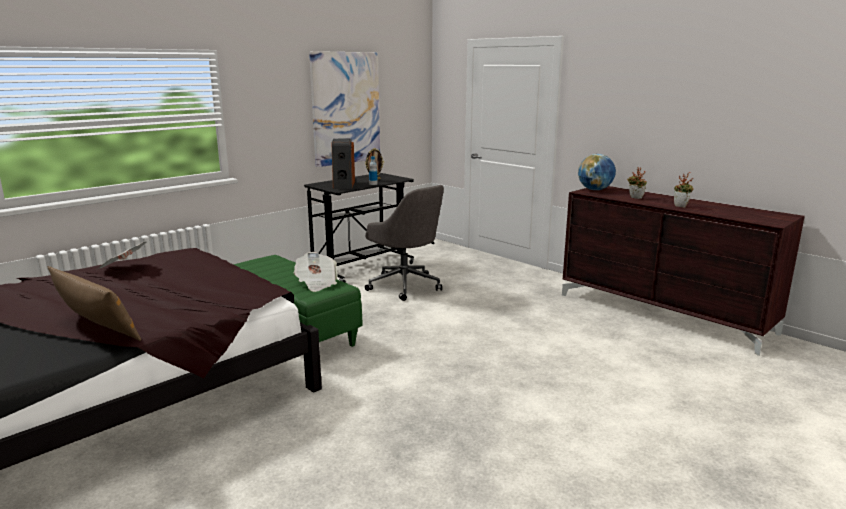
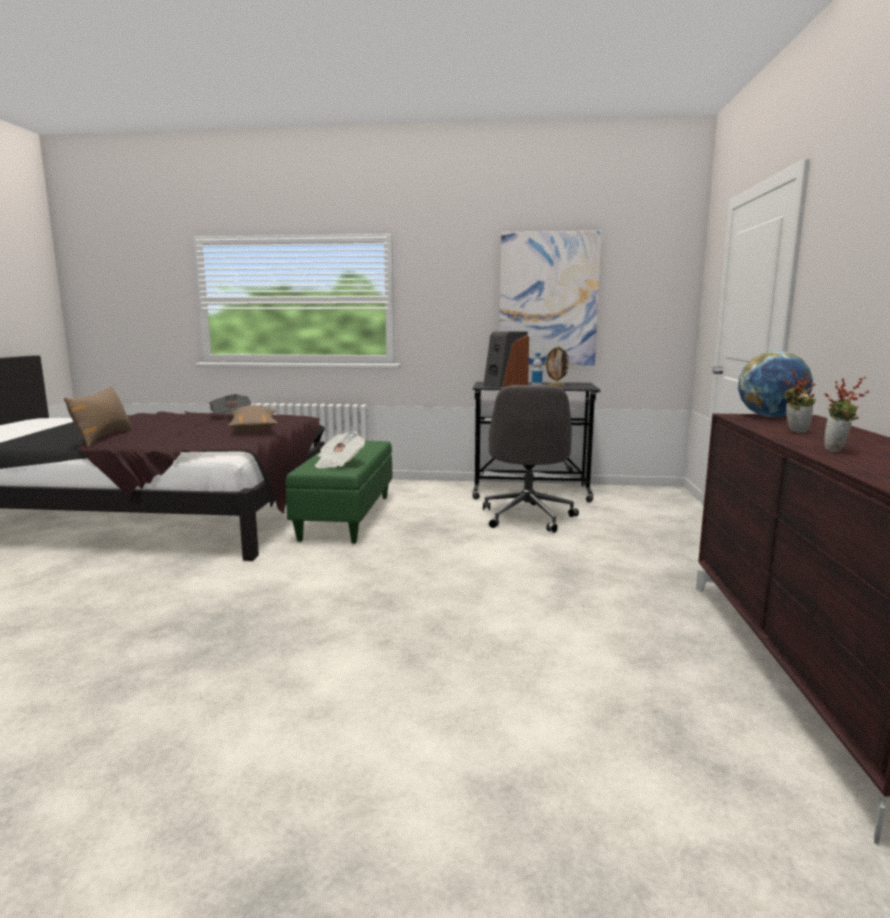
camera: 50 degrees right, 5 degrees down
none -> brown pillow [228,405,278,431]

